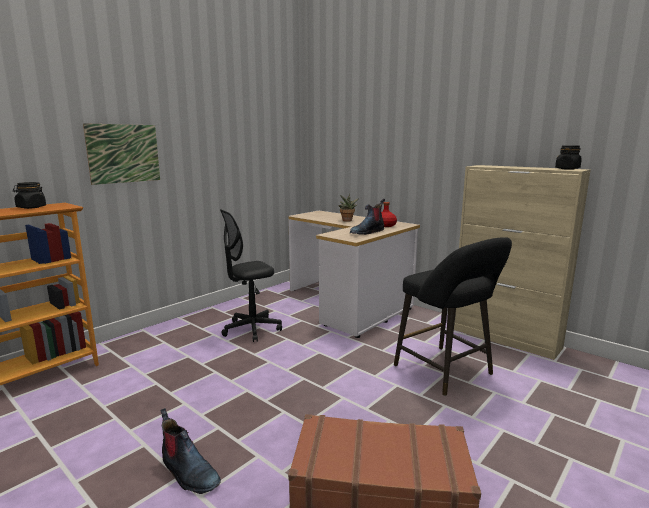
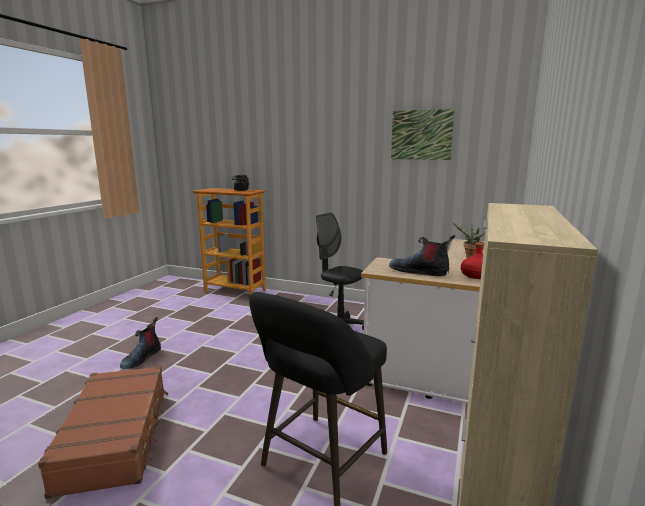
camera: 70 degrees right, 0 degrees up
picture [83,123,160,185] -> picture moved to [391,109,455,160]
black jar [555,145,582,170] -> none

